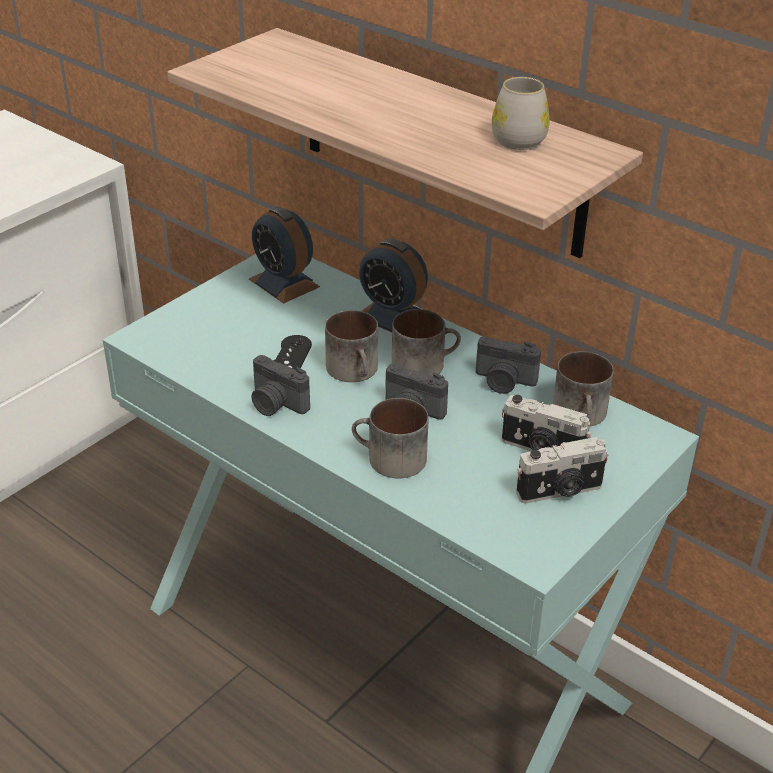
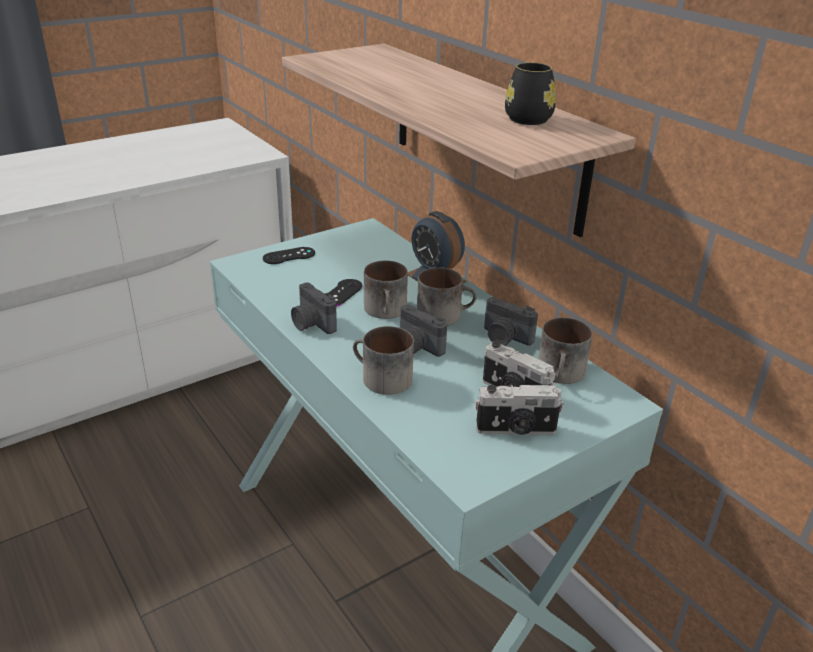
camera: 15 degrees right, 5 degrees down
alarm clock [249,207,320,304] -> none
white mug [492,77,550,150] -> black mug [505,62,556,125]
none -> black game controller [263,247,315,264]

